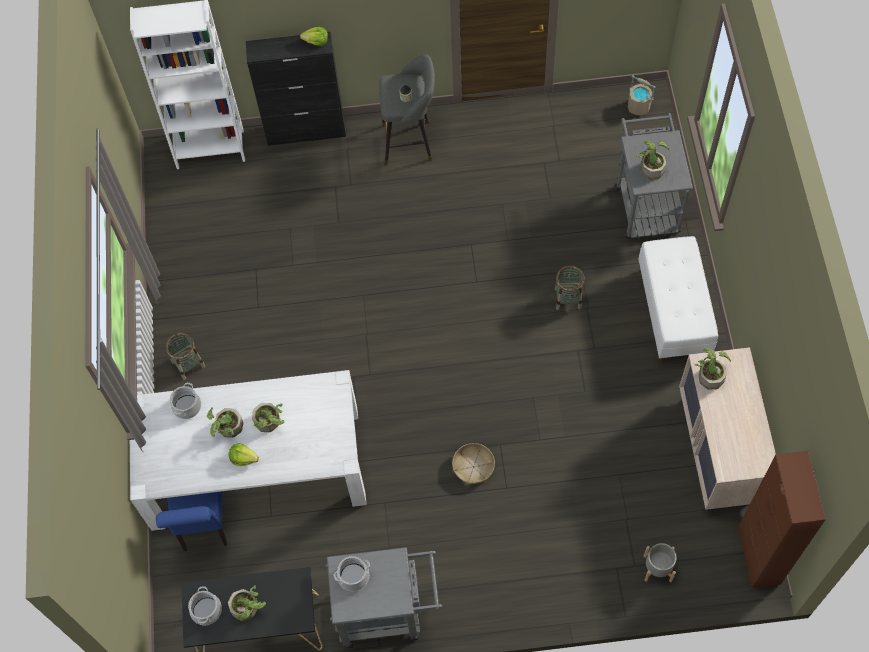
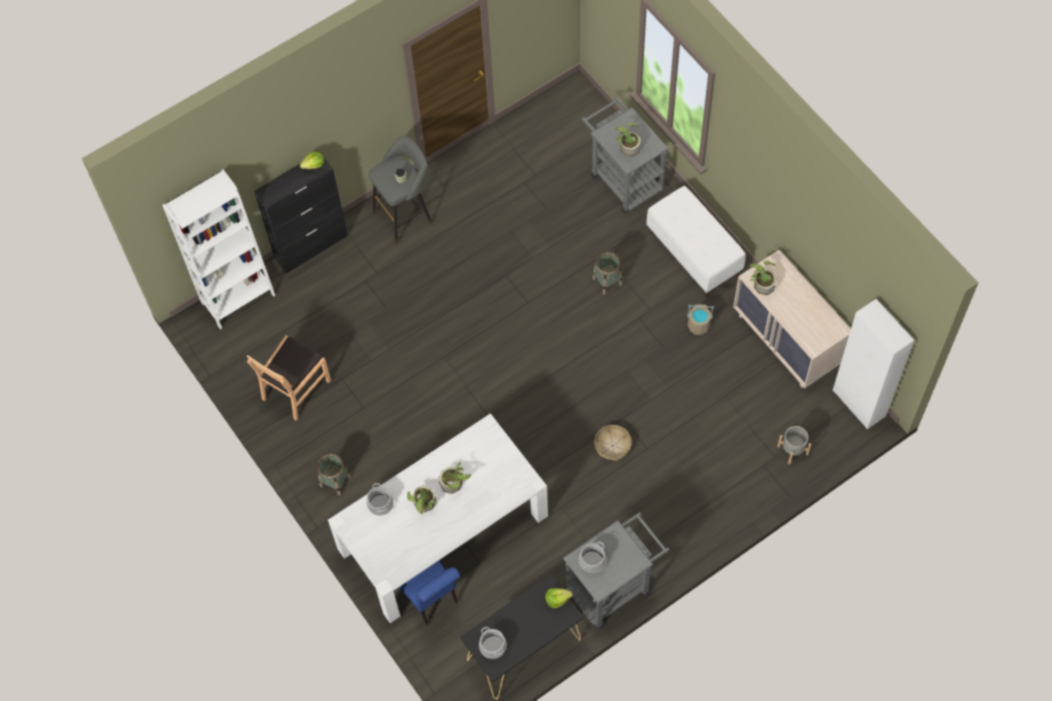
camera: 30 degrees left, 0 degrees up
potted plant [228,585,266,621] -> none
lettuce [229,443,259,466] -> lettuce moved to [545,588,573,608]
beige bucket [628,75,655,115] -> beige bucket moved to [687,304,714,335]
brown cabinet [738,451,826,588] -> white cabinet [833,299,914,429]
none -> brown chair [247,335,331,421]

